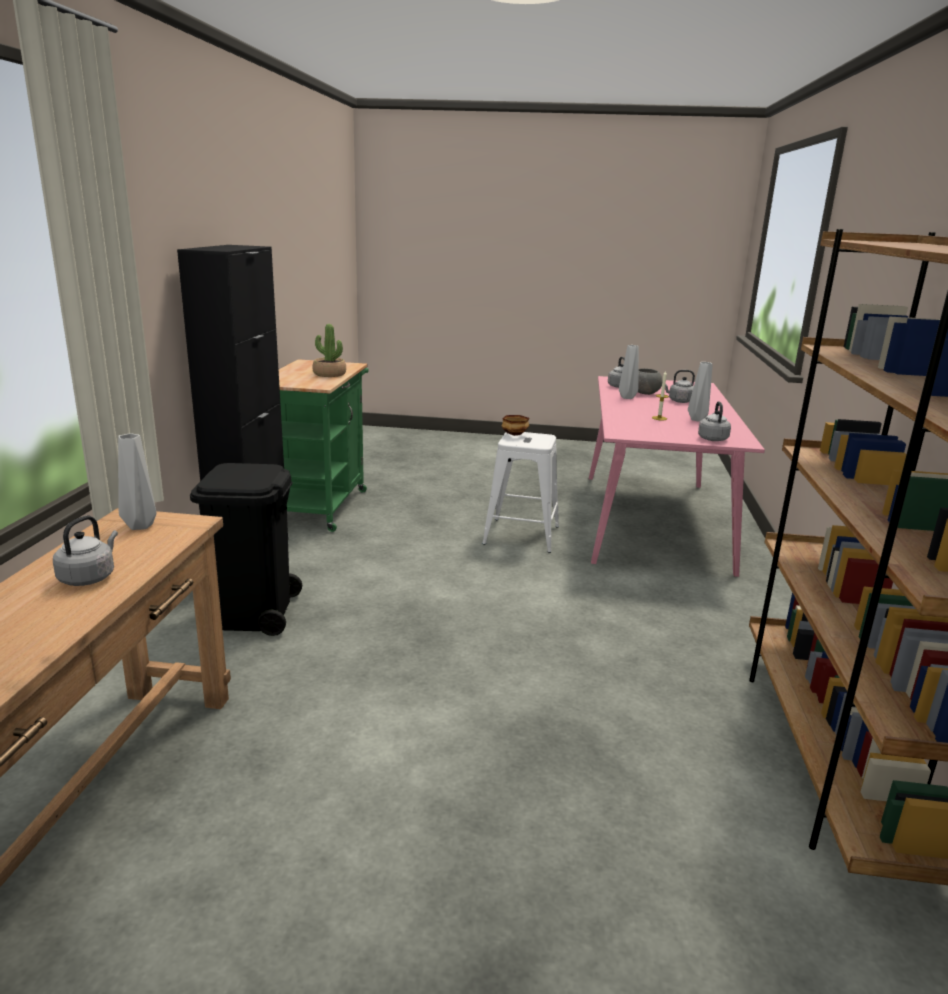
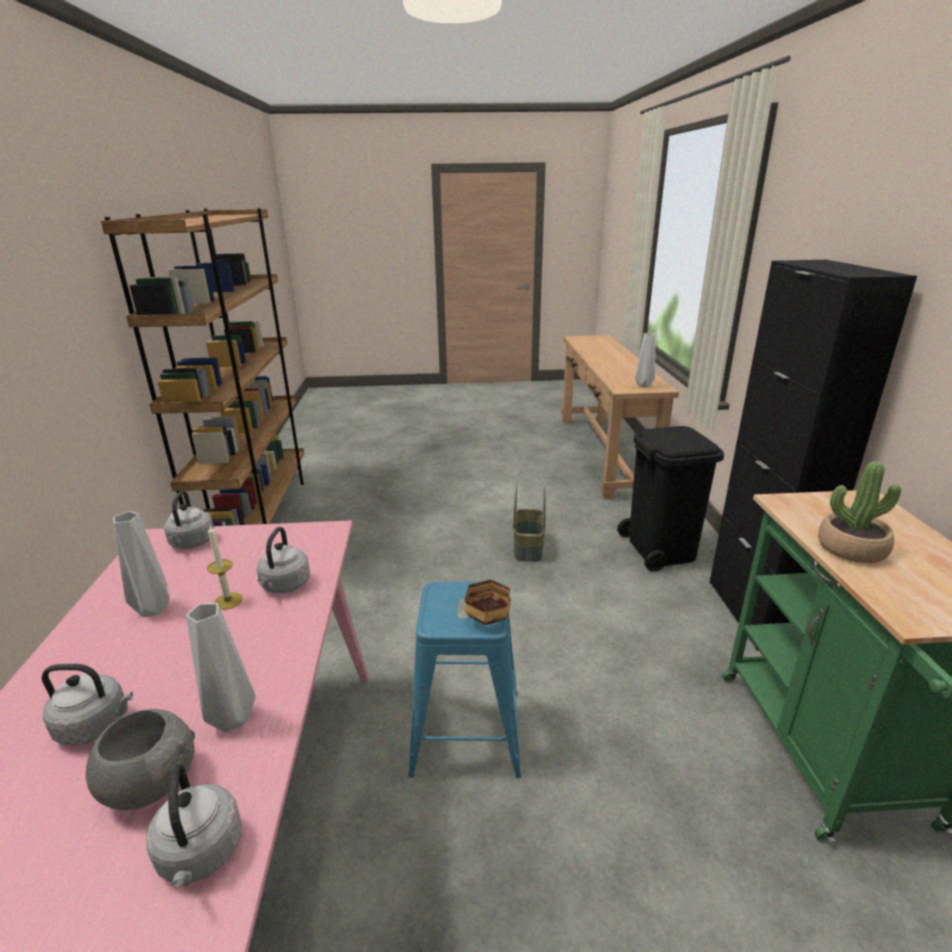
camera: 170 degrees right, 5 degrees up
grey kettle [53,516,118,586] -> grey kettle moved to [257,527,310,594]
white stool [482,432,559,553] -> blue stool [408,582,521,778]
none -> basket [513,485,546,562]

